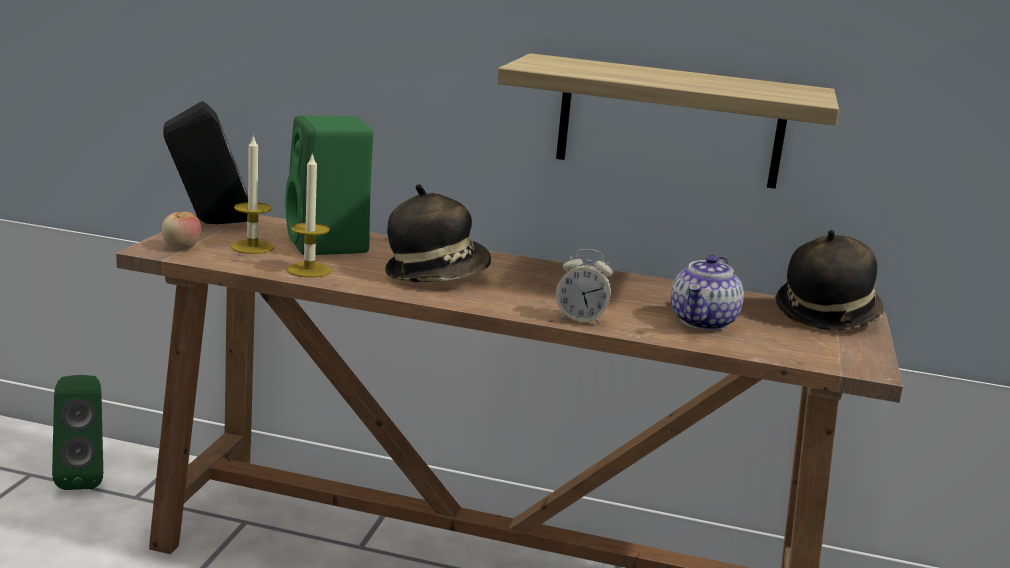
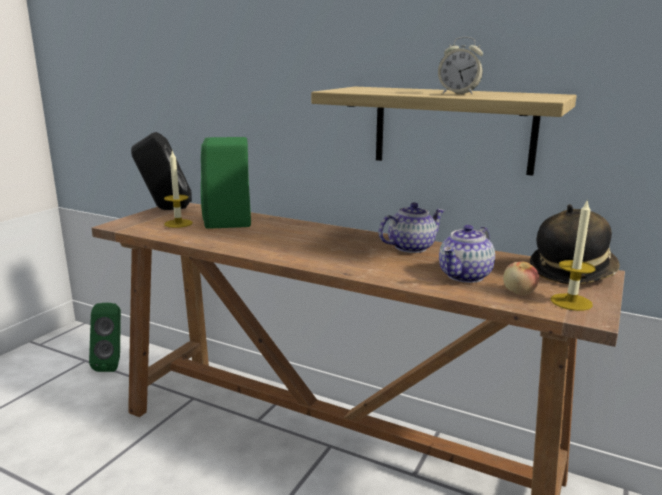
camera: 15 degrees right, 0 degrees up
apple [162,212,201,249] -> apple moved to [503,262,539,296]
candle [287,152,332,278] -> candle moved to [551,199,596,311]
hat [385,184,491,282] -> none
alarm clock [556,249,613,324] -> alarm clock moved to [438,37,483,94]
none -> teapot [379,202,445,253]

